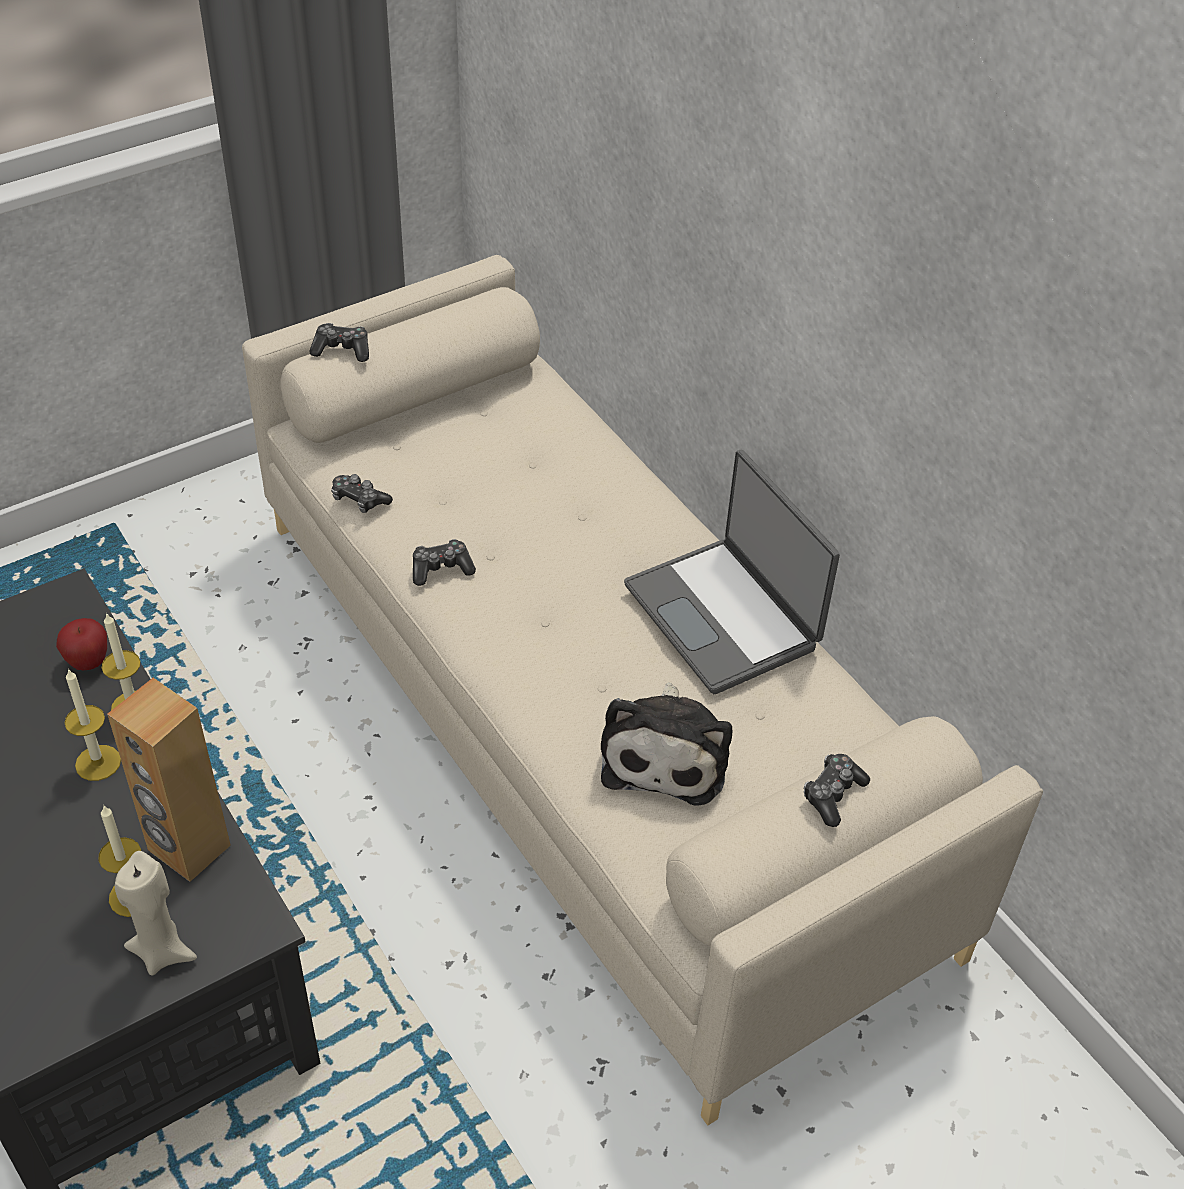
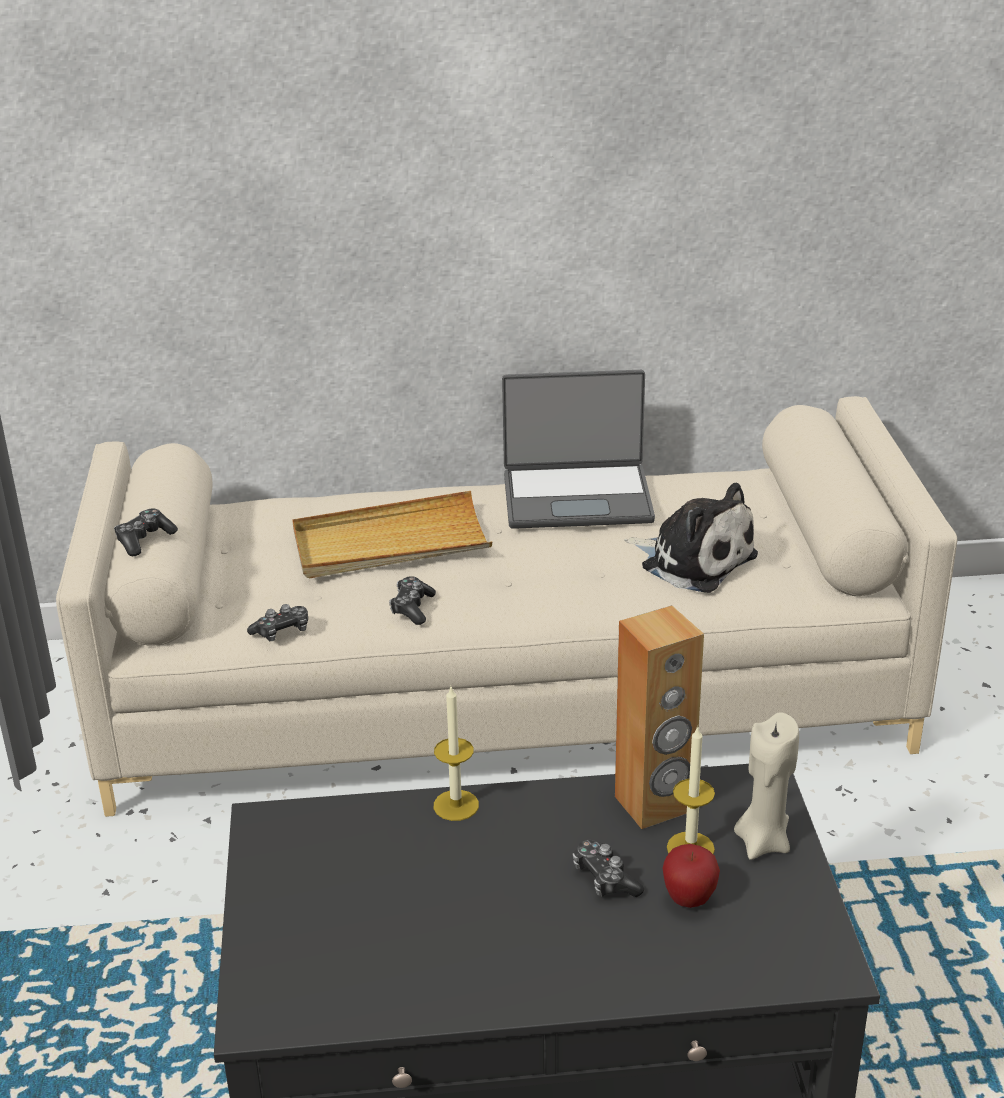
camera: 60 degrees left, 15 degrees down
apple [56,618,107,670] -> apple moved to [662,844,720,908]
candle [65,668,121,781] -> none
game controller [804,754,870,827] -> game controller moved to [572,840,644,897]
none -> beige tray [292,491,492,578]

